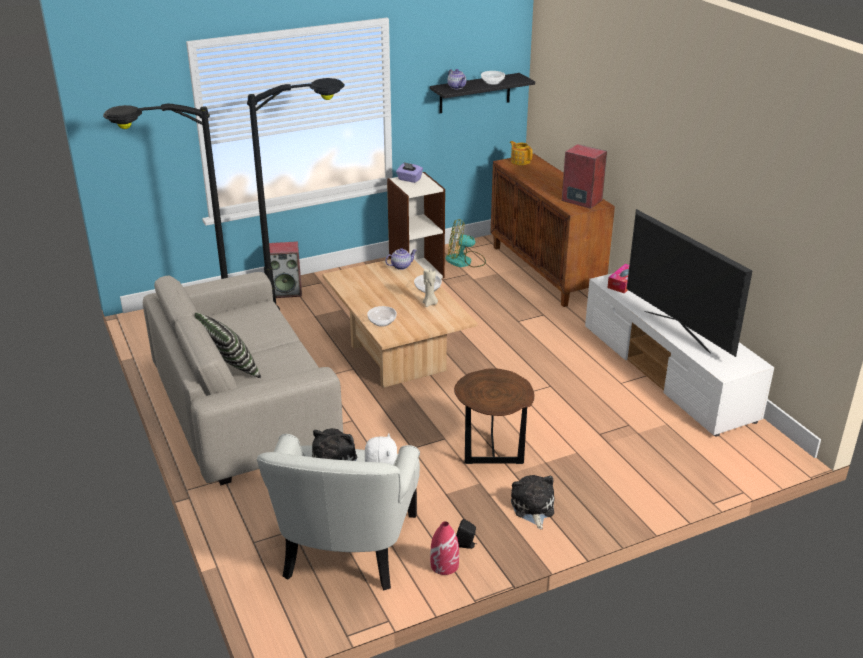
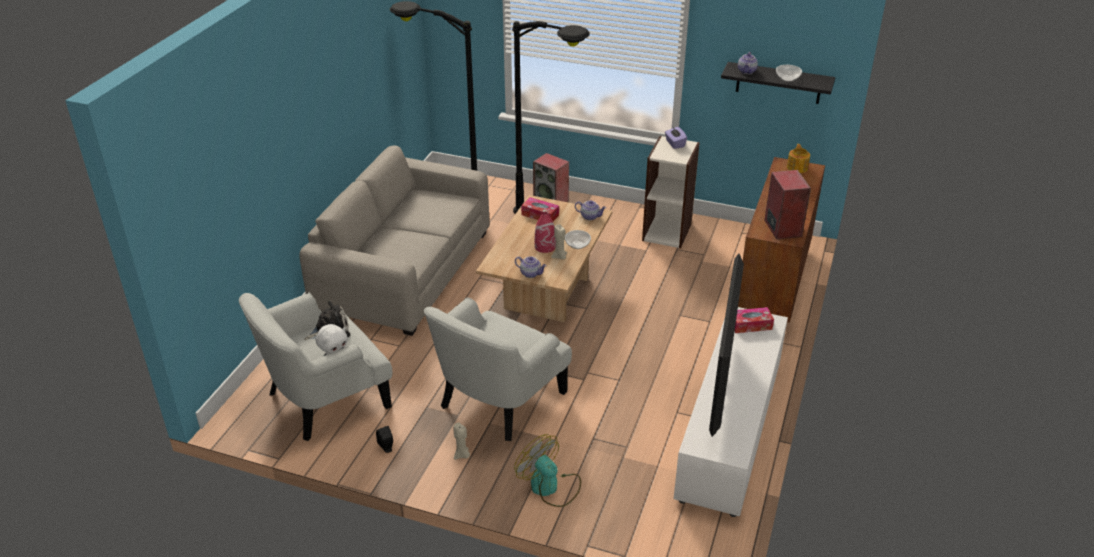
camera: 45 degrees right, 5 degrees up
pillow [194,313,261,378] -> none
bowl [367,306,397,327] -> none
red vase [430,521,459,575] -> red vase moved to [535,212,556,253]
fan [445,219,486,267] -> fan moved to [514,434,581,507]
brown side table [454,368,535,464] -> white armchair [424,297,572,441]
plush toy [511,475,554,529] -> beige candle [454,422,470,460]
none -> teapot [515,256,547,278]
none -> tissue box [521,197,559,221]

